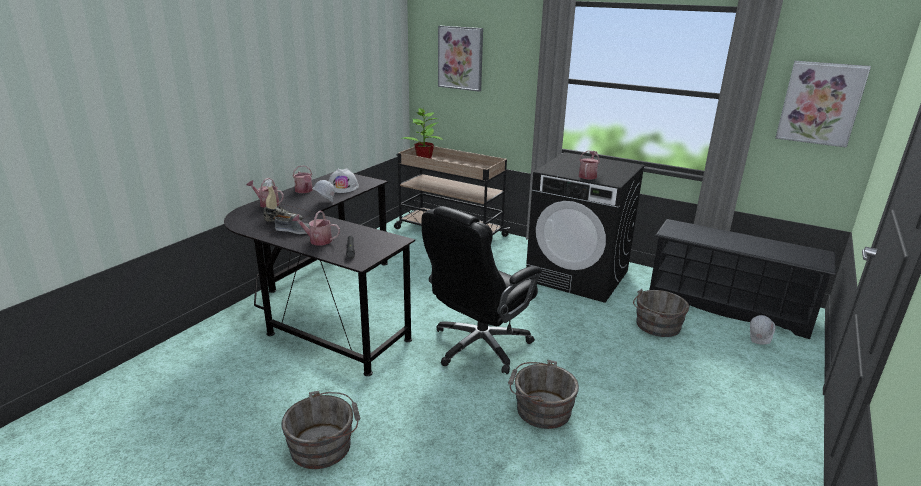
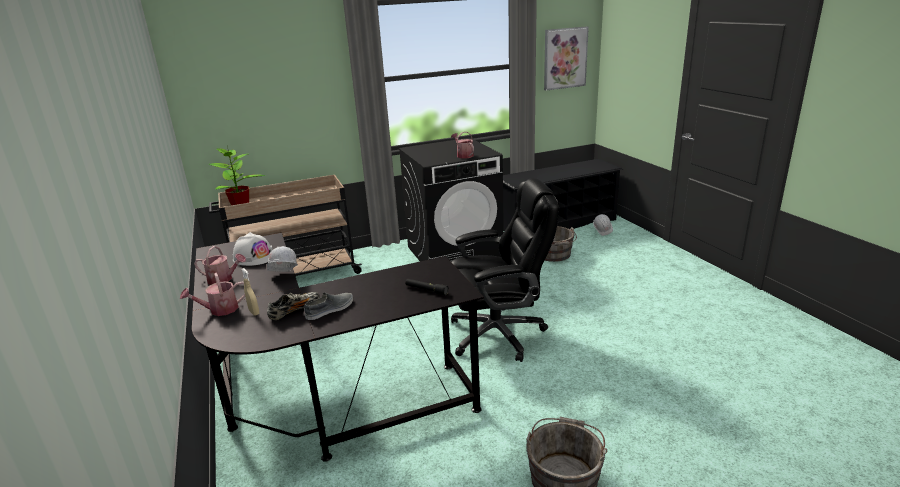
camera: 50 degrees left, 0 degrees up
watering can [292,210,340,245] -> none
black office chair [422,206,542,374] -> black office chair turned 90 degrees counterclockwise [451,178,559,362]
picture [438,26,483,92] -> none
grey bucket [508,360,579,429] -> none

